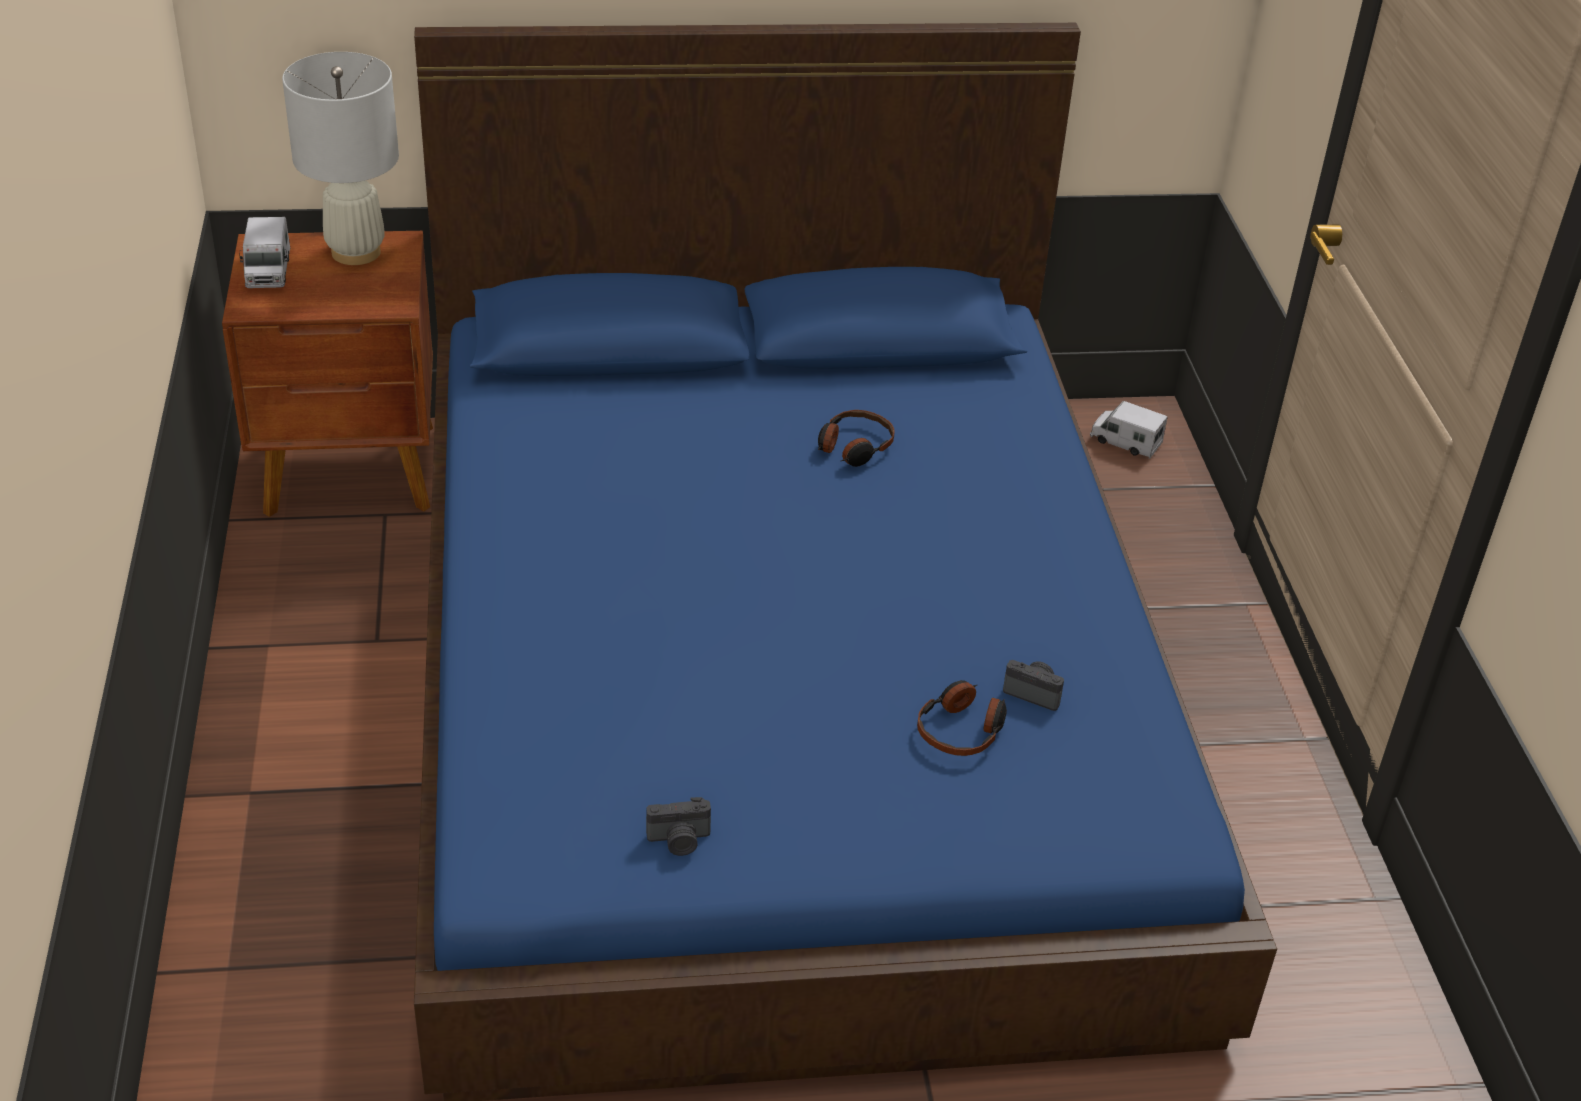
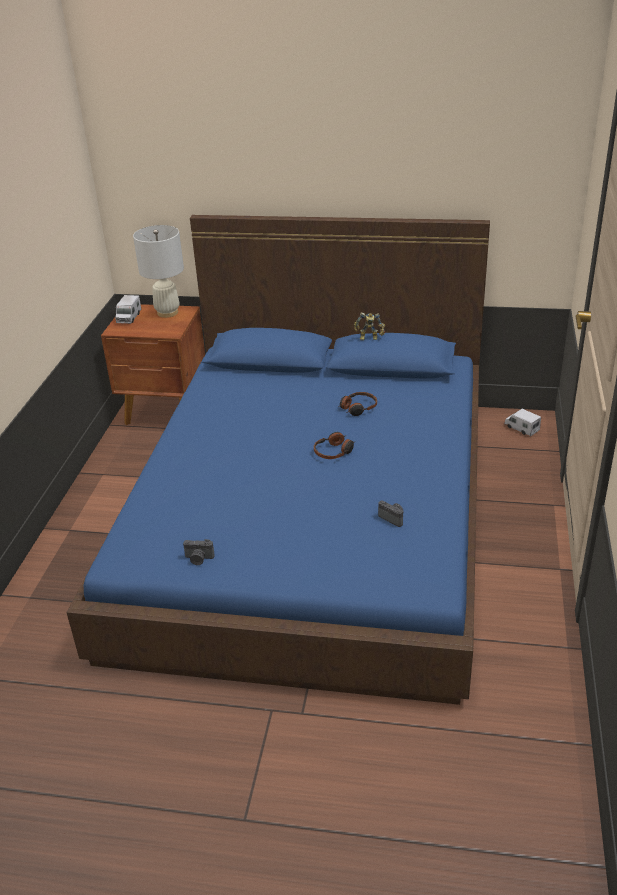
camera: 20 degrees right, 5 degrees down
headphones [917,680,1007,756] -> headphones moved to [314,432,355,459]
none -> toy robot [354,312,385,341]

